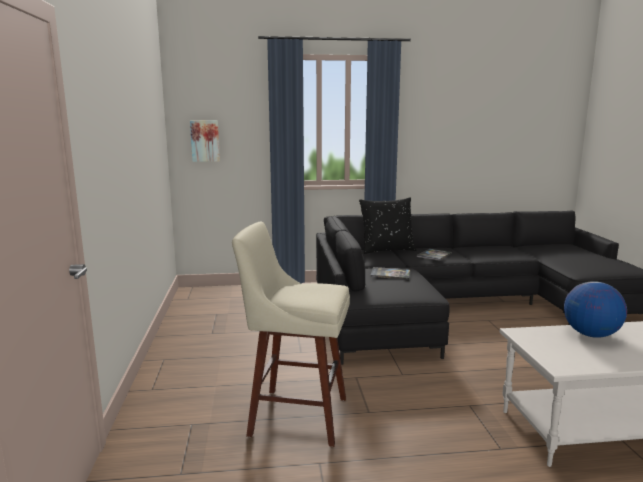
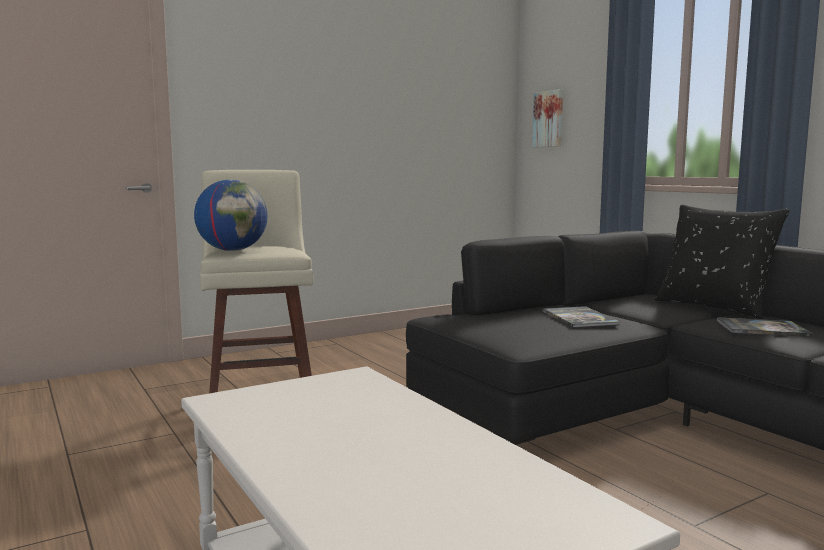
camera: 65 degrees right, 5 degrees down
globe [564,281,627,338] -> globe moved to [194,180,267,251]

